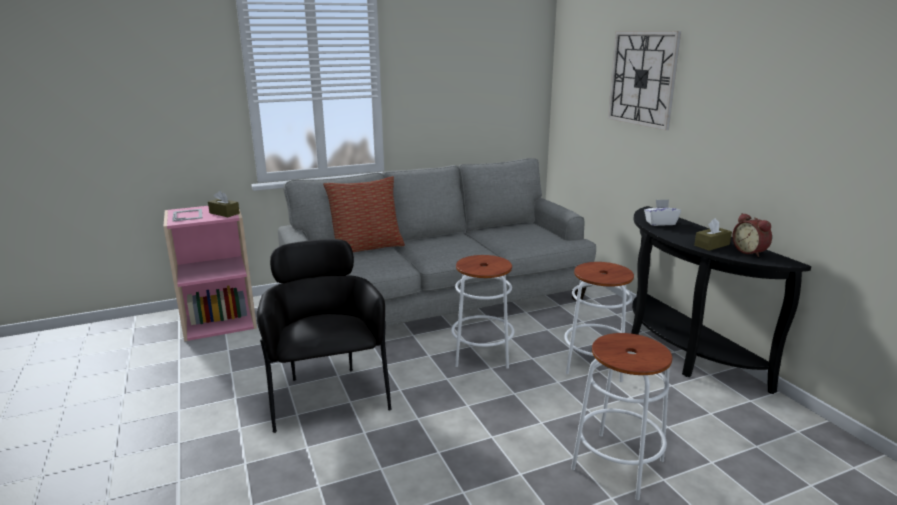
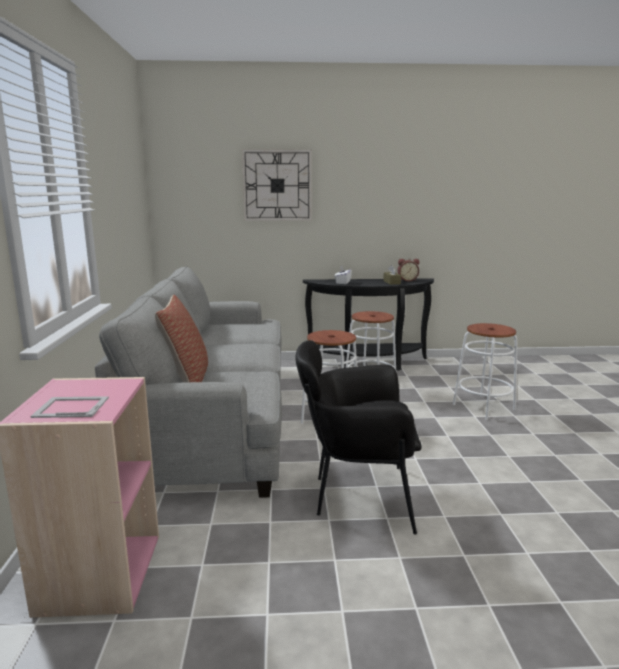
camera: 70 degrees left, 5 degrees down
brown tissue box [208,190,240,217] -> none

